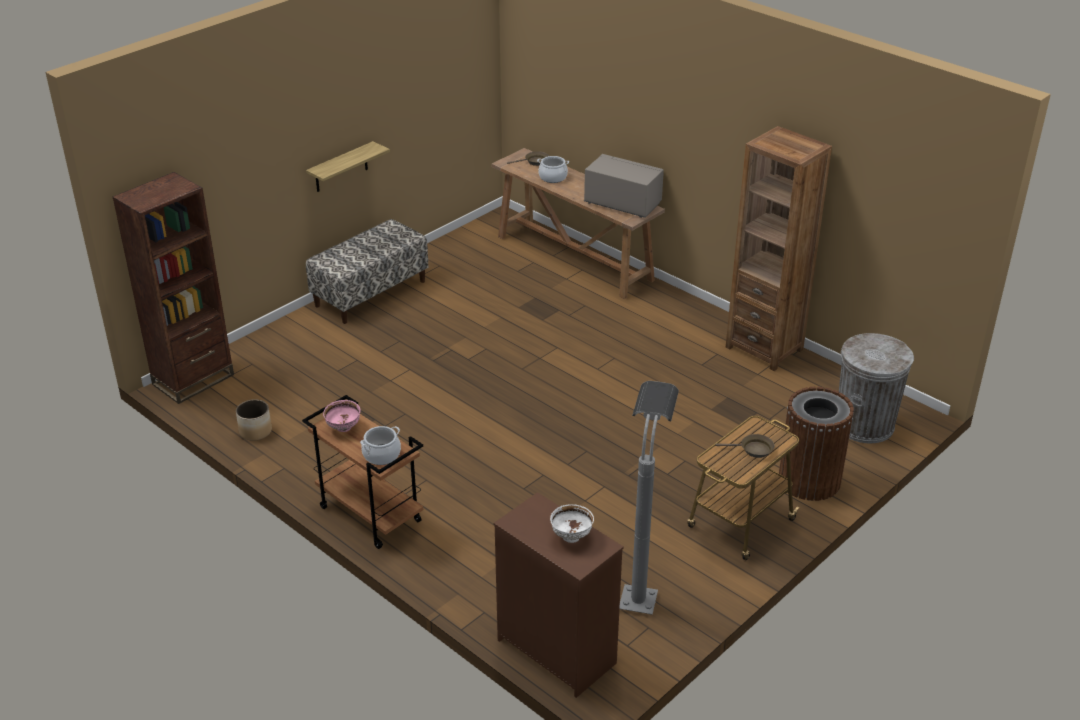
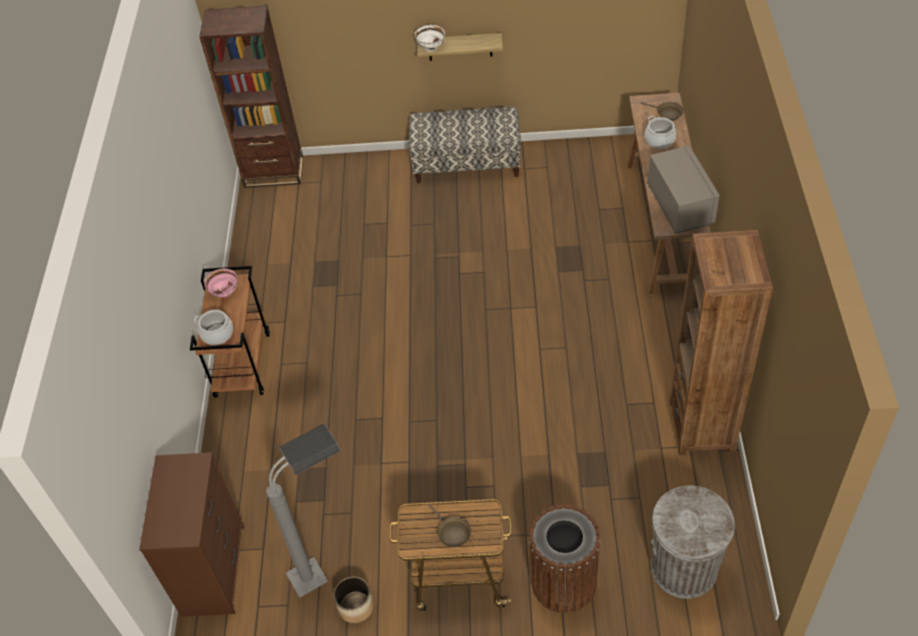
camera: 50 degrees right, 15 degrees up
planter [236,399,272,441] -> planter moved to [334,577,374,623]
white bowl [550,504,594,543] -> white bowl moved to [415,25,445,51]

